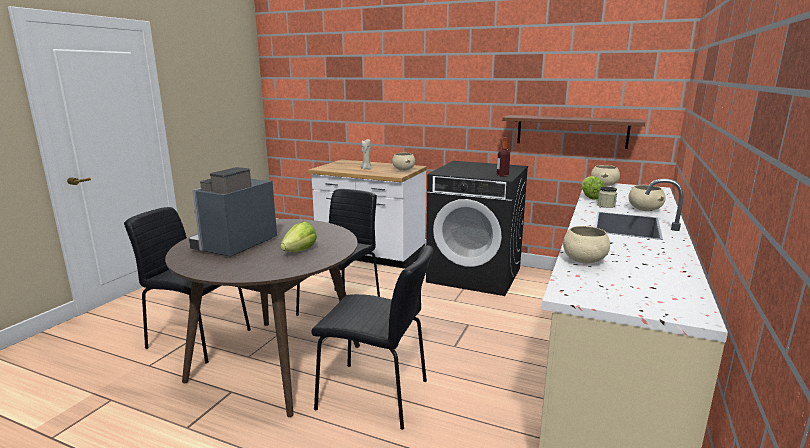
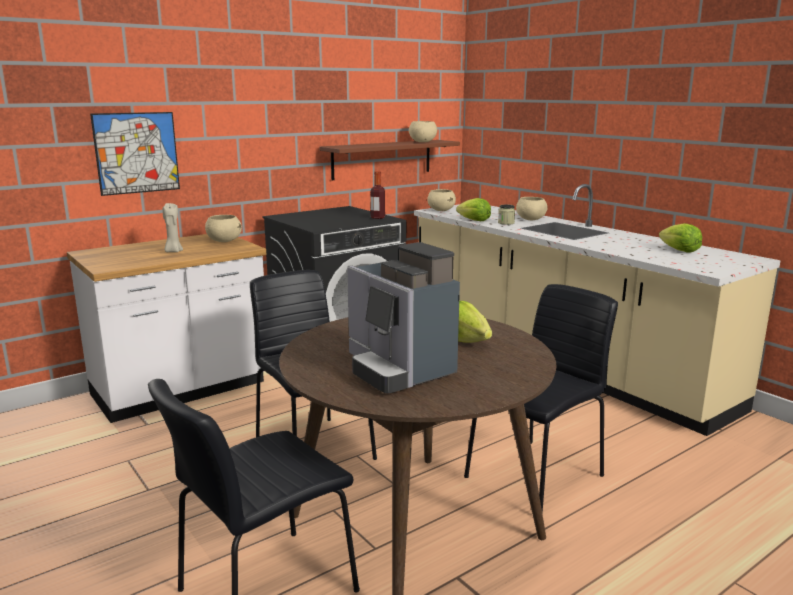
camera: 60 degrees left, 0 degrees up
beige bowl [563,226,610,264] -> beige bowl moved to [409,121,437,142]
none -> picture [90,112,180,196]
none -> lettuce [659,223,702,253]

